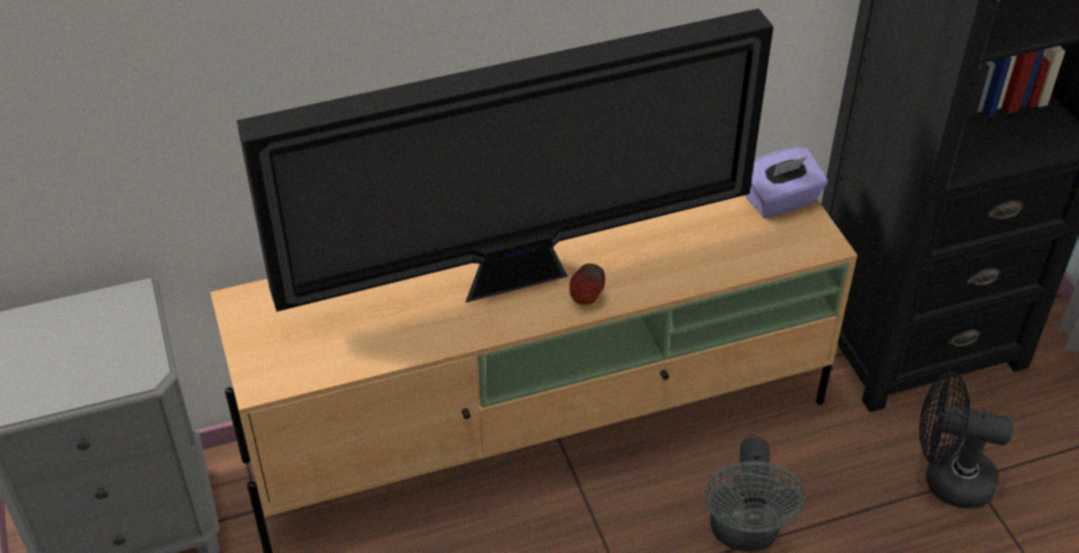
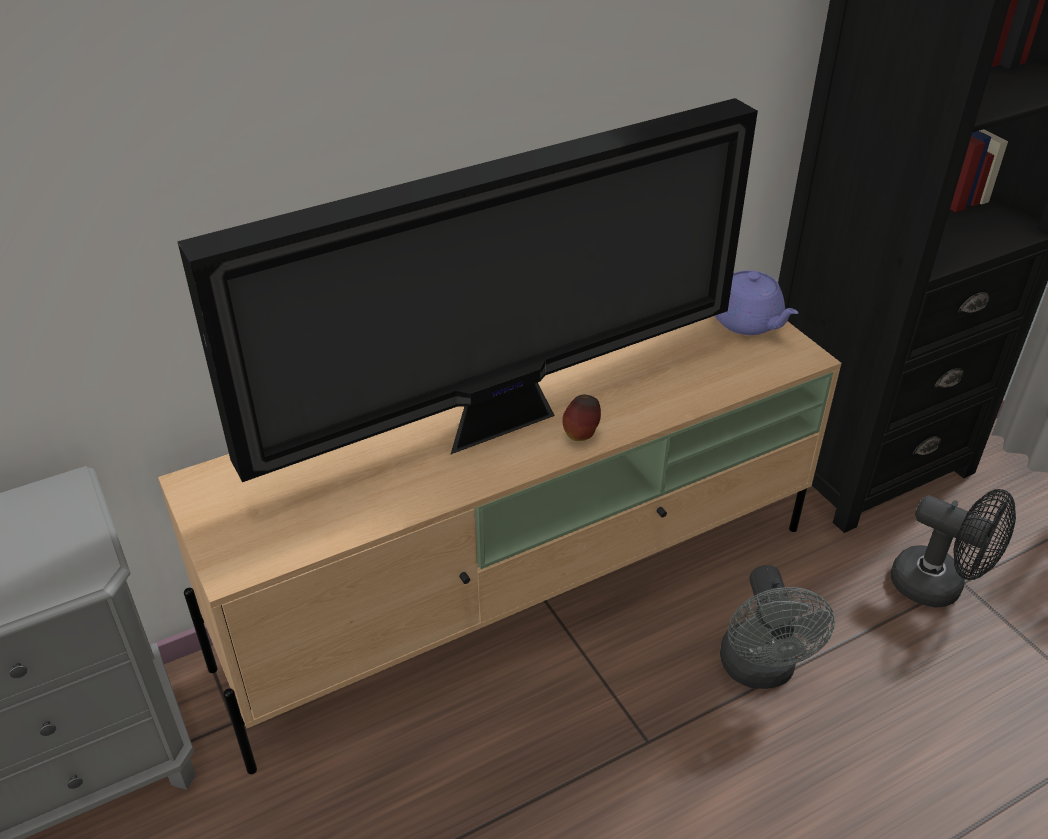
camera: 10 degrees left, 5 degrees down
purple tissue box [745,147,828,218] -> purple teapot [715,270,799,335]
black fan [919,372,1014,509] -> black fan turned 150 degrees counterclockwise [891,489,1016,607]

